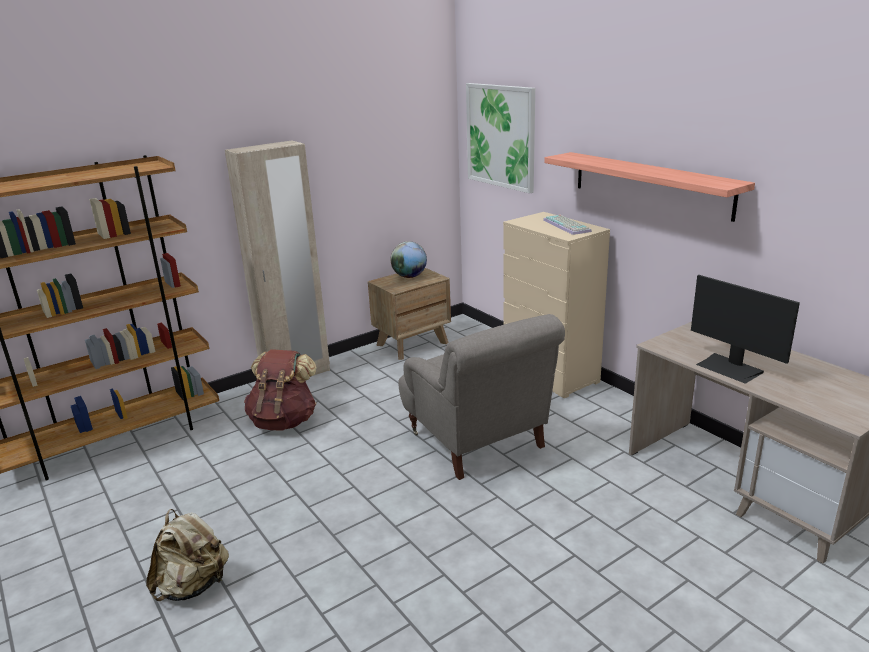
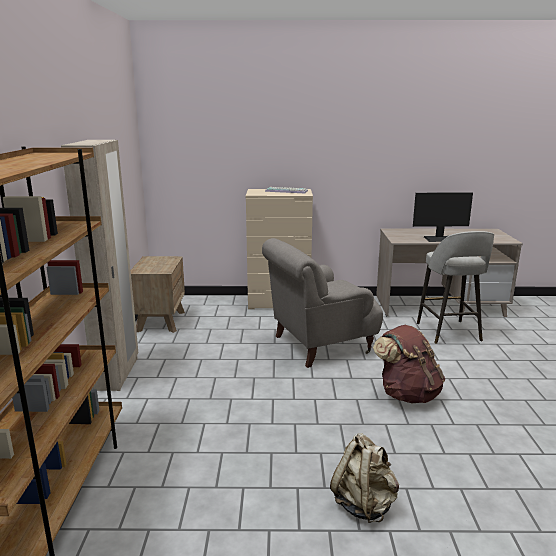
camera: 55 degrees left, 5 degrees down
brown backpack [244,349,317,430] -> brown backpack moved to [373,325,445,403]
globe [391,241,427,278] -> none
grey armchair [398,314,565,480] -> grey armchair turned 150 degrees clockwise [262,238,383,368]
picture [466,83,535,193] -> none
shelf [544,152,755,222] -> none
none -> grey stool [417,231,494,344]

